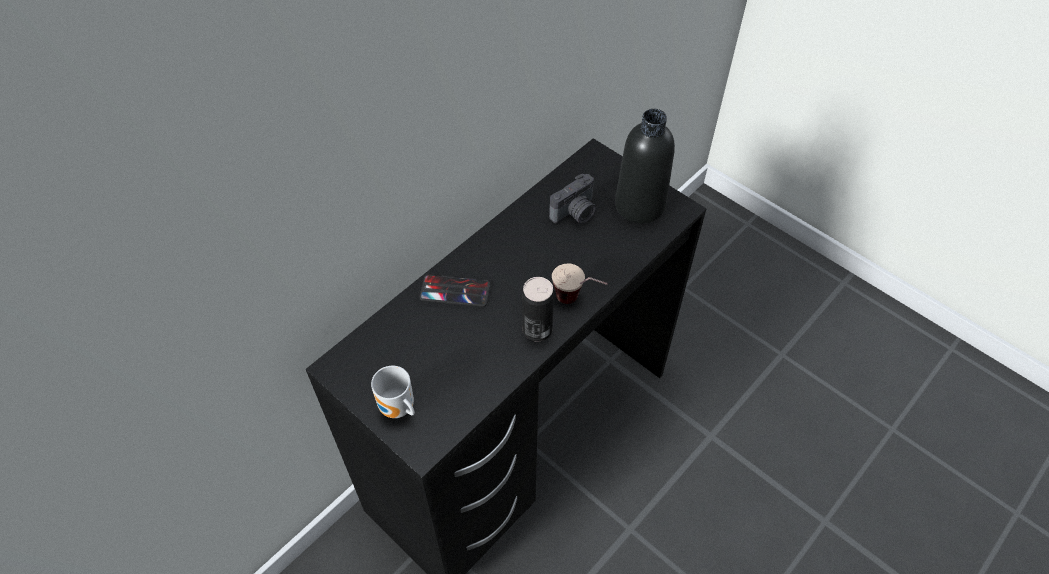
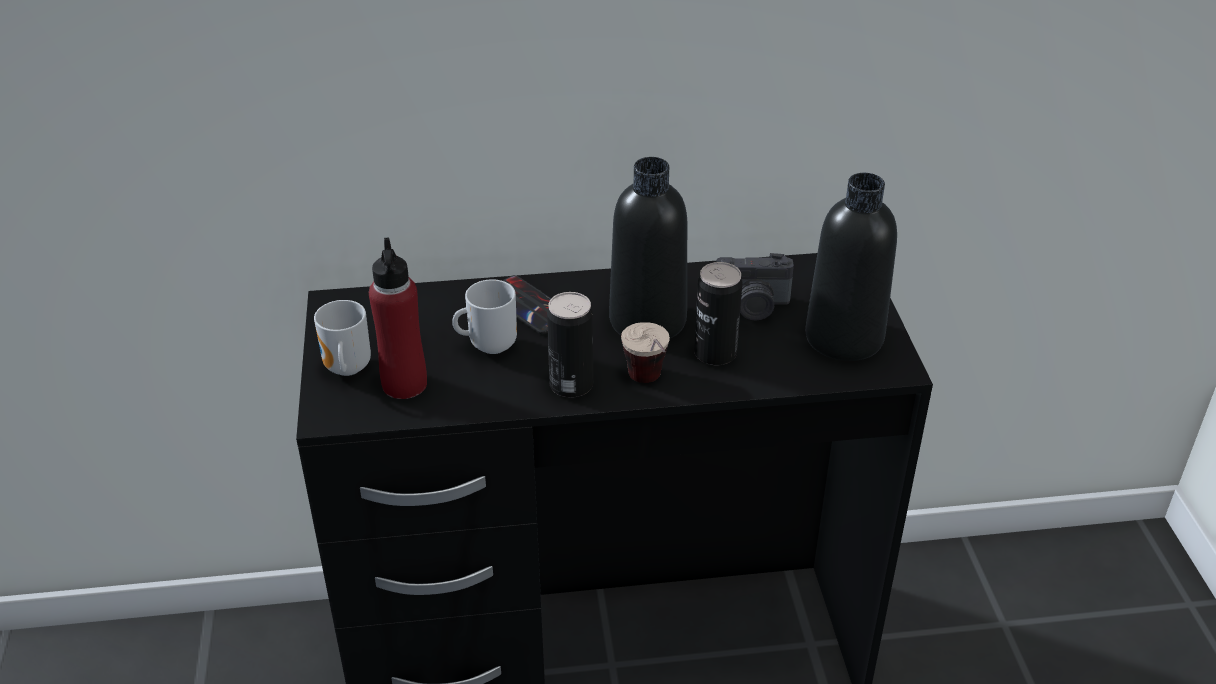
camera: 40 degrees right, 15 degrees down
none -> red bottle [369,238,427,399]
none -> mug [452,279,517,354]
none -> black bottle [609,157,687,338]
none -> can [694,262,743,365]

